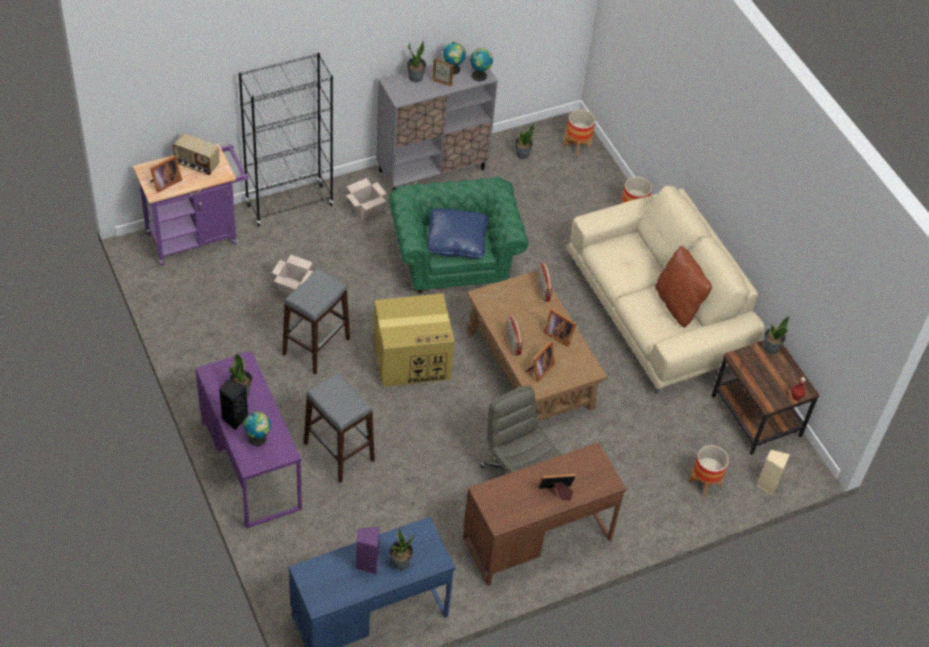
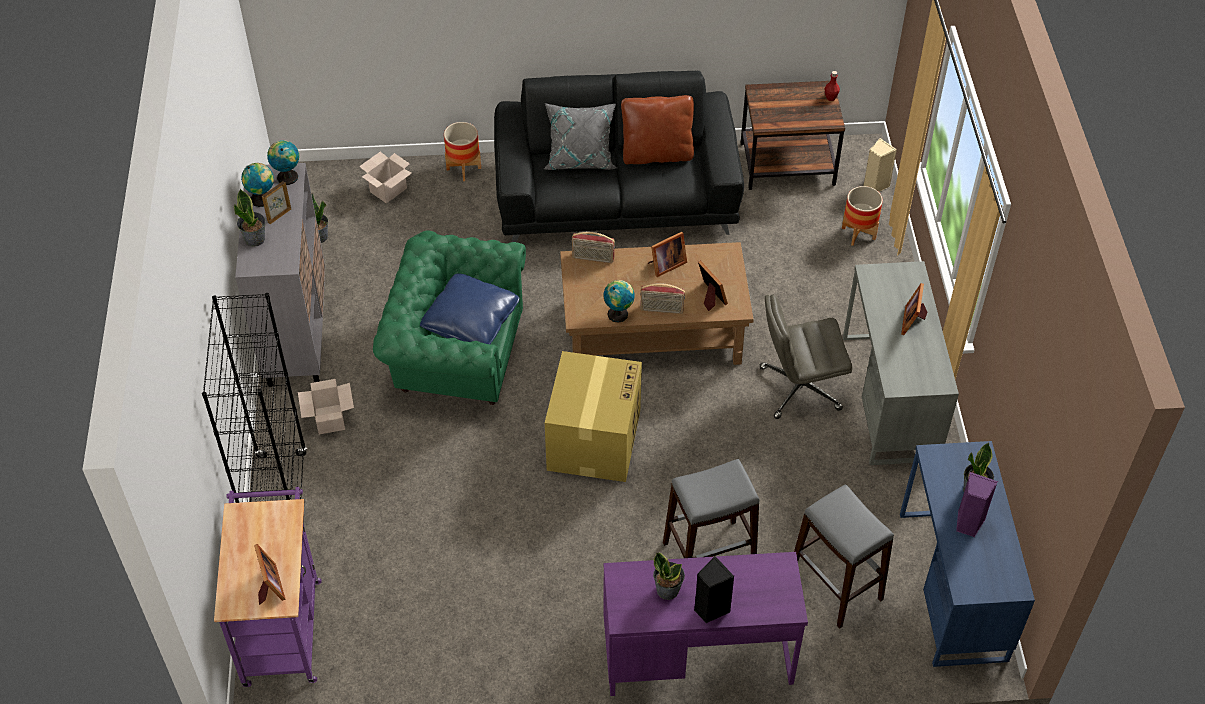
camera: 65 degrees left, 0 degrees up
radio [173,133,219,175] -> none
globe [244,411,271,446] -> globe moved to [604,280,635,323]
cardboard box [272,255,314,295] -> cardboard box moved to [359,152,412,204]
grey stool [282,268,350,374] -> grey stool moved to [794,484,894,629]
brown desk [463,442,626,586] -> grey desk [843,261,959,465]
planter [564,110,595,156] -> none
beige sofa [567,186,765,395] -> black sofa [494,71,744,242]
potted plant [764,316,789,354] -> none
none -> grey pillow [544,103,617,170]

